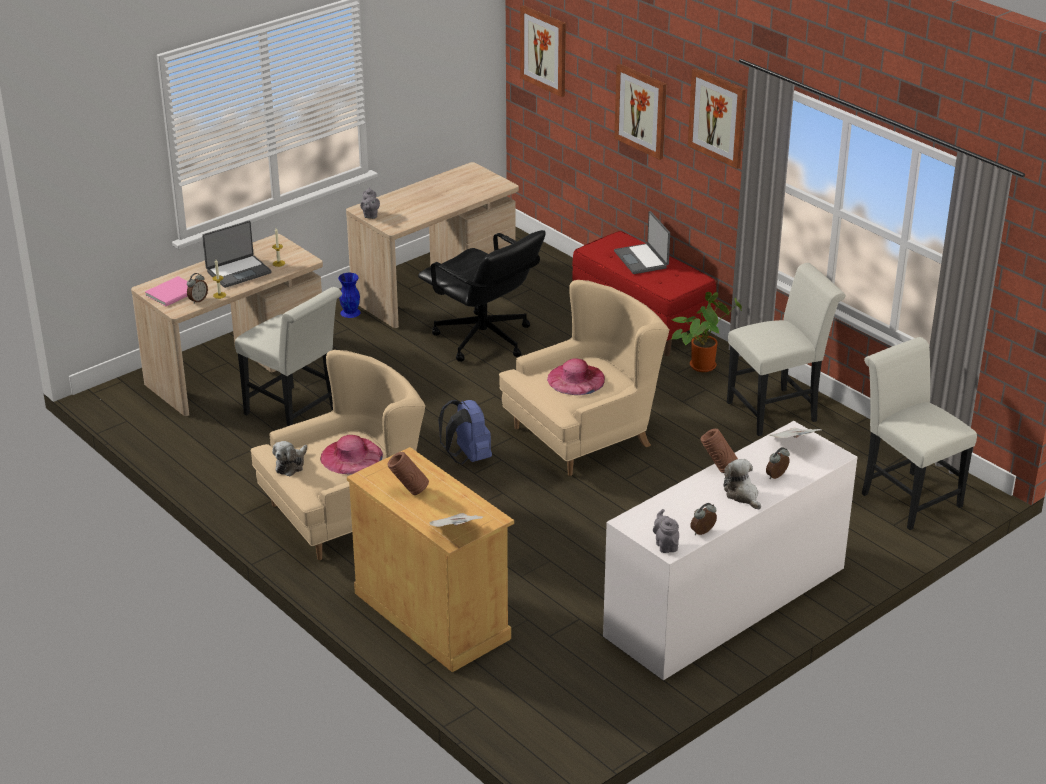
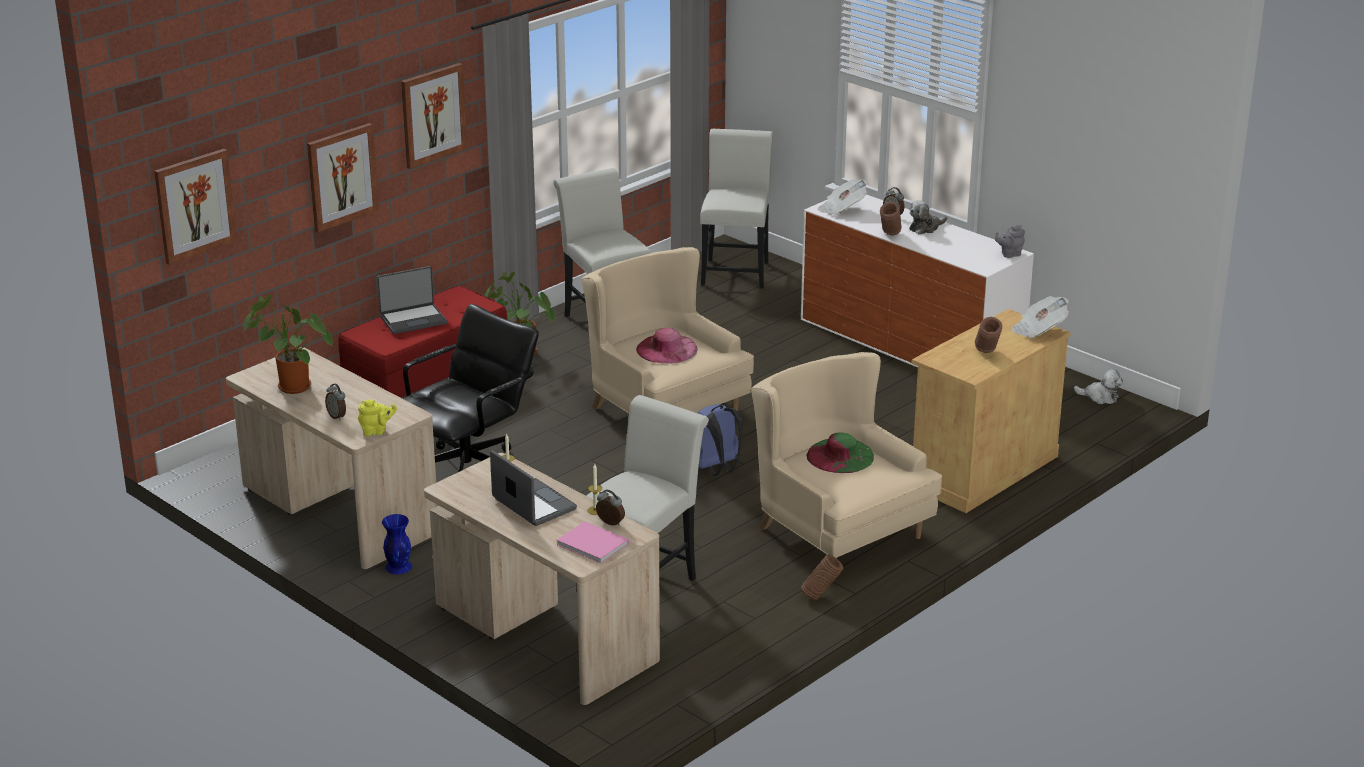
camera: 95 degrees left, 5 degrees down
plush toy [272,441,307,476] -> plush toy moved to [1074,369,1123,404]
pink hat [320,435,383,475] -> green hat [807,433,874,473]
grey teapot [360,187,380,219] -> yellow teapot [358,399,397,436]
alarm clock [691,503,717,535] -> alarm clock moved to [325,384,346,420]
white chair [862,337,977,530] -> white chair turned 135 degrees clockwise [700,129,773,289]
none -> potted plant [243,295,332,394]
none -> brown vase [801,555,843,600]

